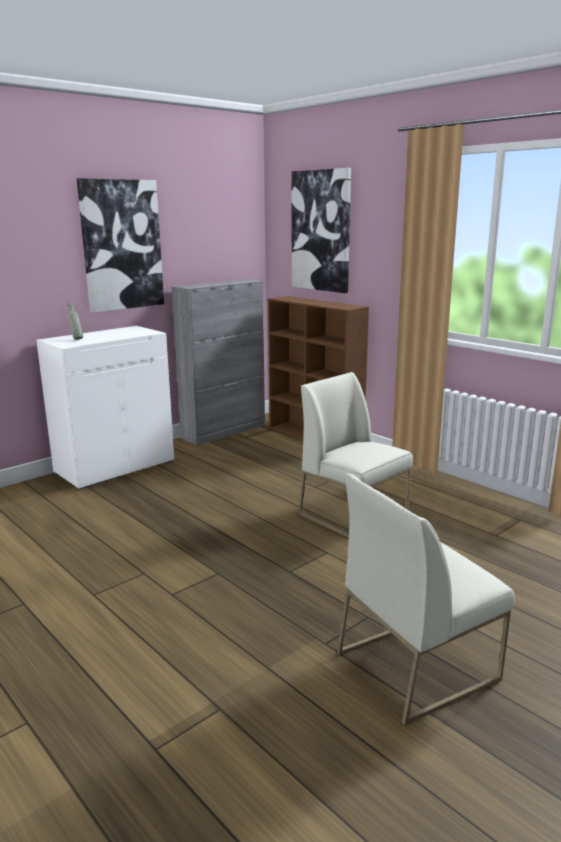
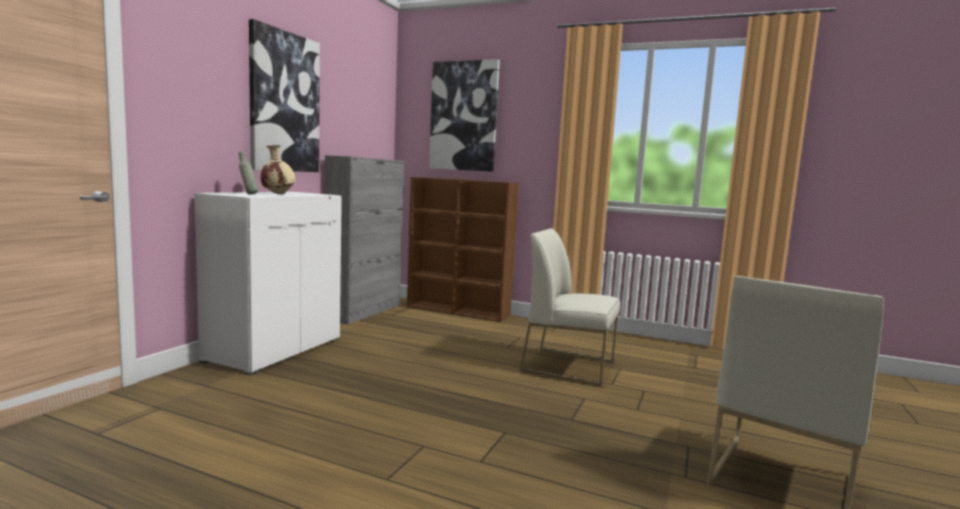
camera: 25 degrees left, 10 degrees down
none -> beige vase [261,145,295,194]

